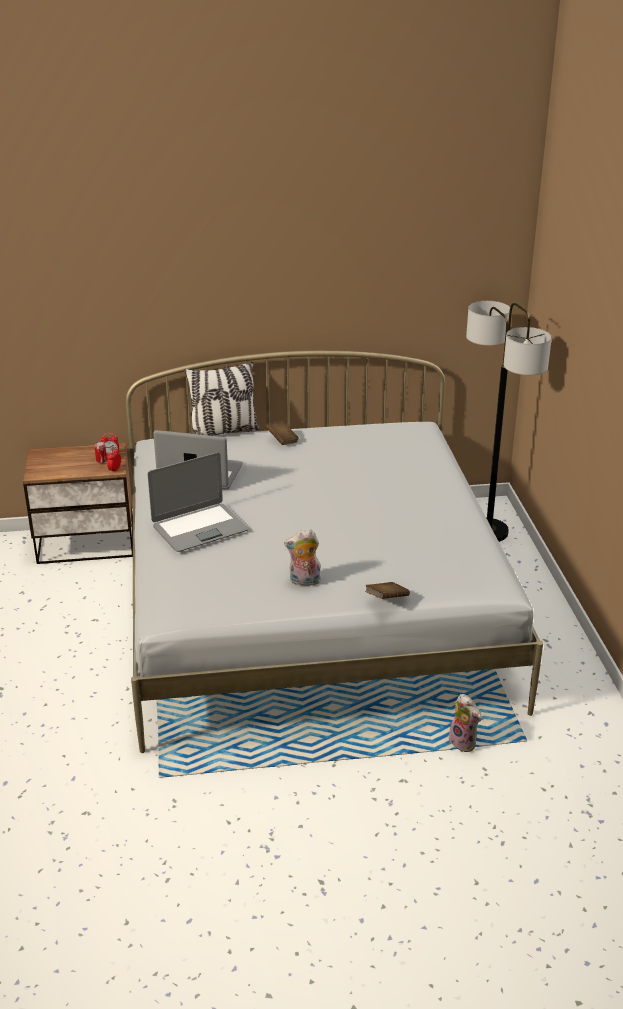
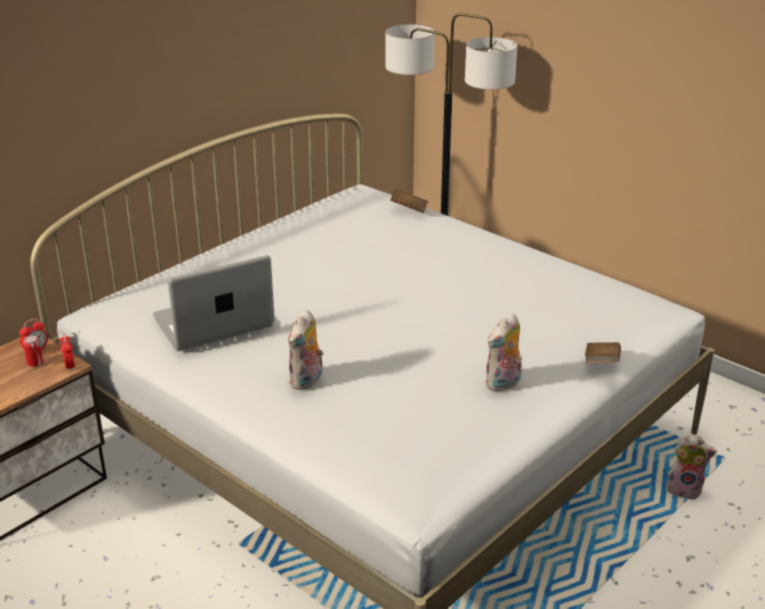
camera: 40 degrees left, 0 degrees up
laptop [147,452,249,552] -> plush toy [288,310,324,390]
pillow [184,362,261,436] -> none
brown book [266,421,299,445] -> brown book moved to [390,189,428,213]

